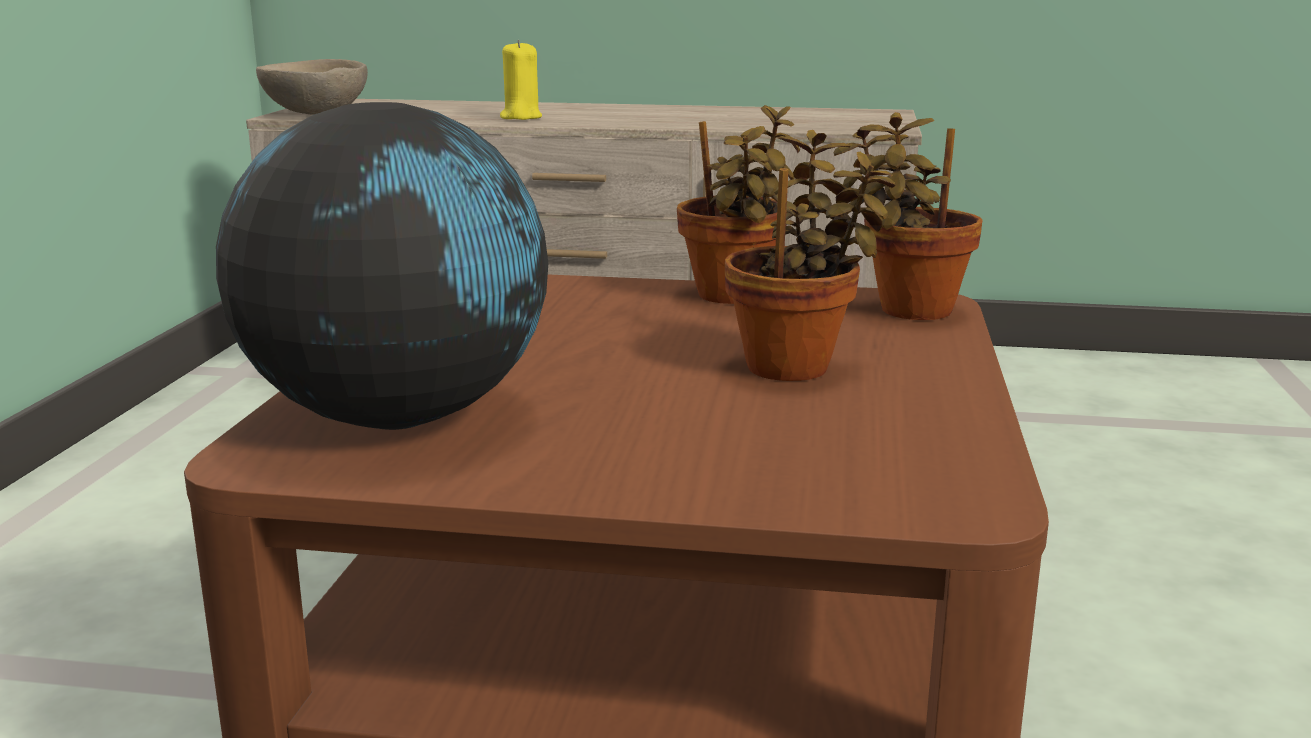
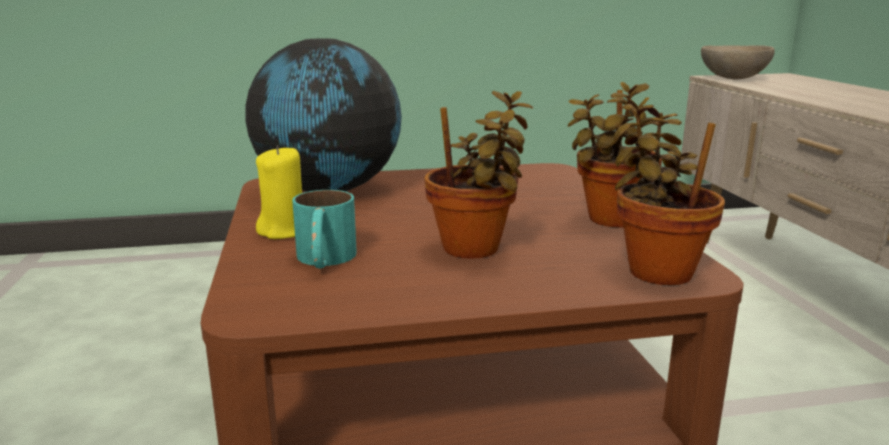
camera: 70 degrees right, 0 degrees up
yellow candle [500,40,542,120] -> yellow candle moved to [256,145,302,239]
none -> turquoise mug [292,190,357,269]

